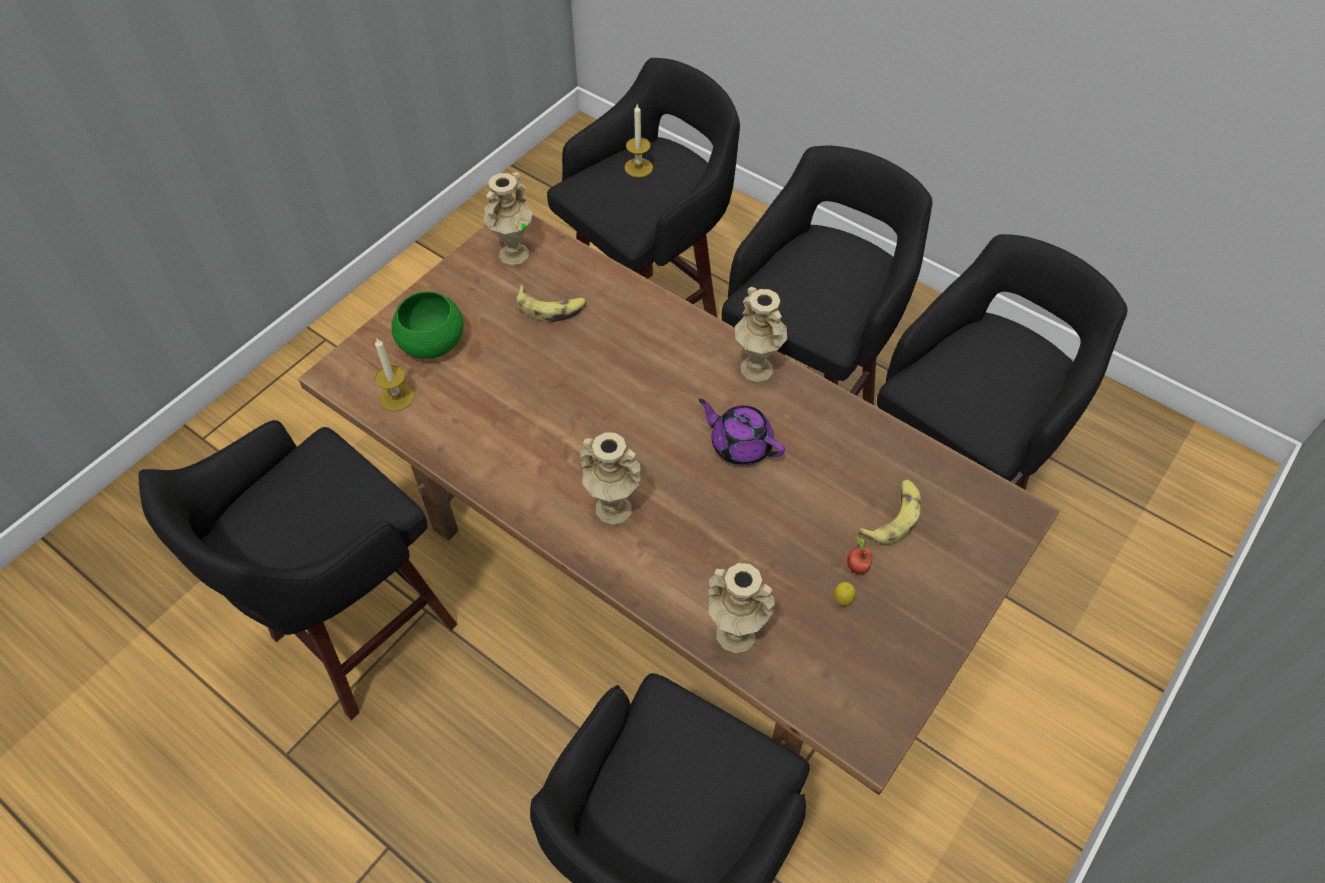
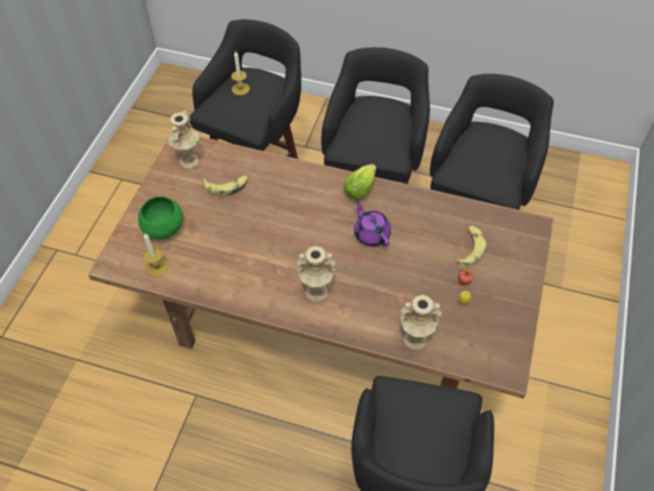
camera: 20 degrees left, 0 degrees up
black stool [139,420,457,720] -> none
purple teapot [699,399,785,465] -> purple teapot turned 45 degrees clockwise [354,200,391,247]
beige vase [735,287,787,382] -> lettuce [343,164,376,200]

